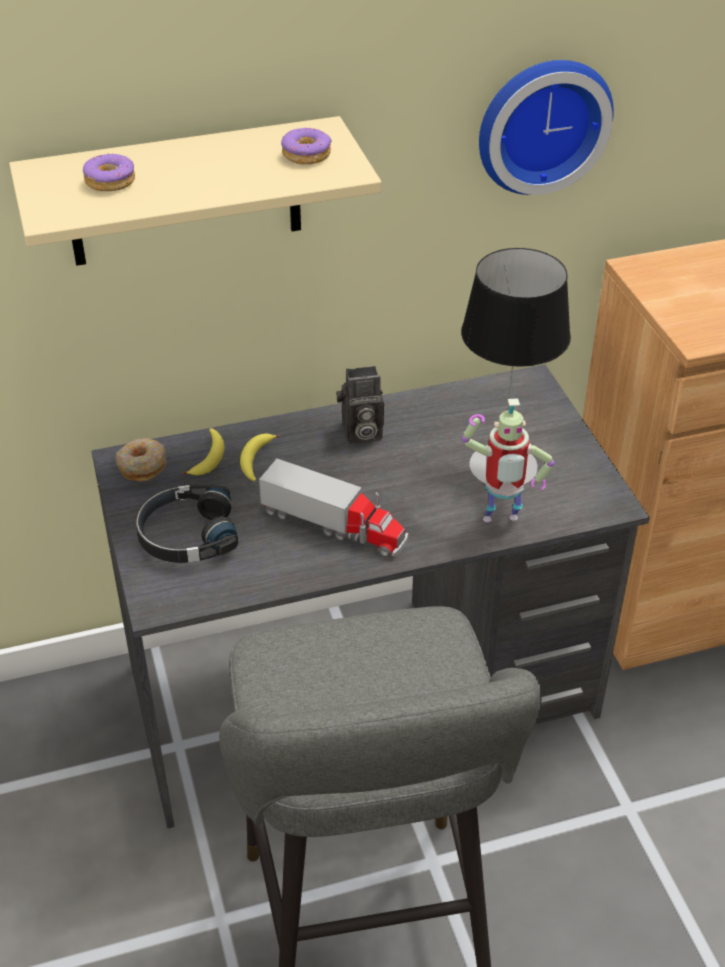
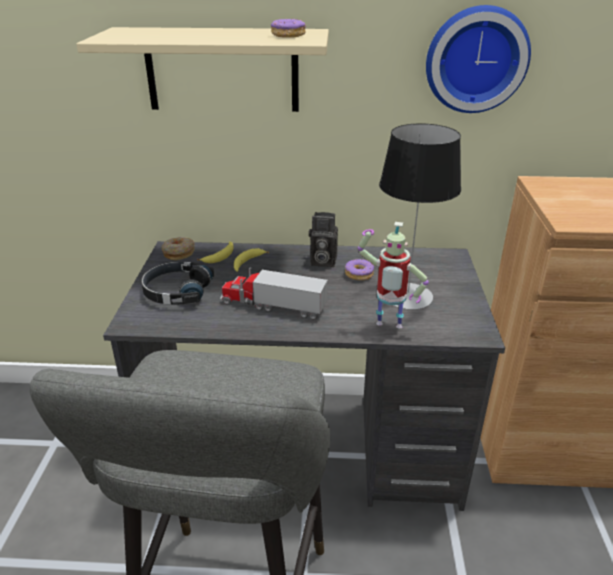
camera: 20 degrees right, 10 degrees down
donut [83,153,135,191] -> donut moved to [345,259,374,280]
toy truck [259,459,408,557] -> toy truck turned 150 degrees clockwise [220,267,328,320]

